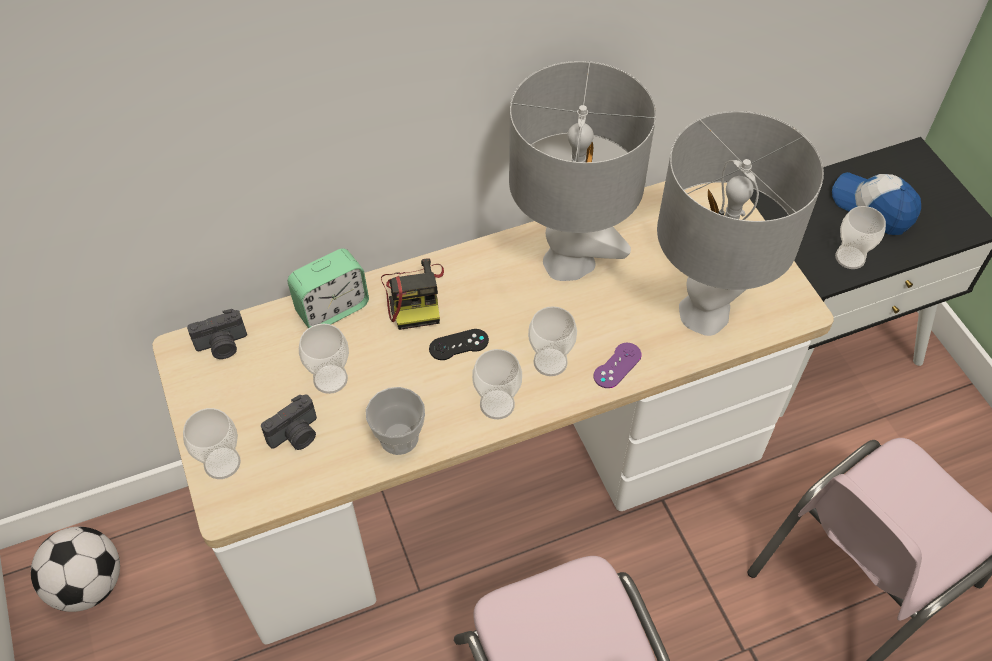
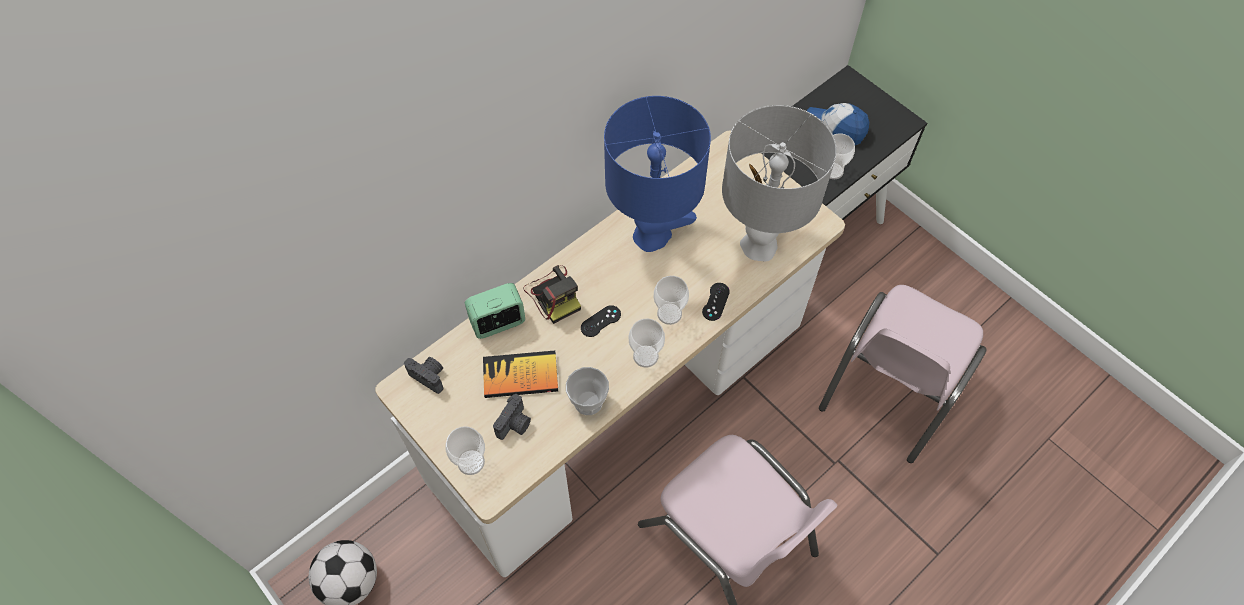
camera: 20 degrees left, 5 degrees up
camera [187,309,247,359] -> camera turned 105 degrees counterclockwise [404,357,444,394]
alarm clock [287,248,369,328] -> alarm clock turned 150 degrees counterclockwise [465,283,525,339]
cup [299,324,349,394] -> book [483,351,558,398]
grey table lamp [509,61,656,281] -> blue table lamp [604,96,711,252]
purple game controller [593,343,642,388] -> black game controller [702,283,730,321]

